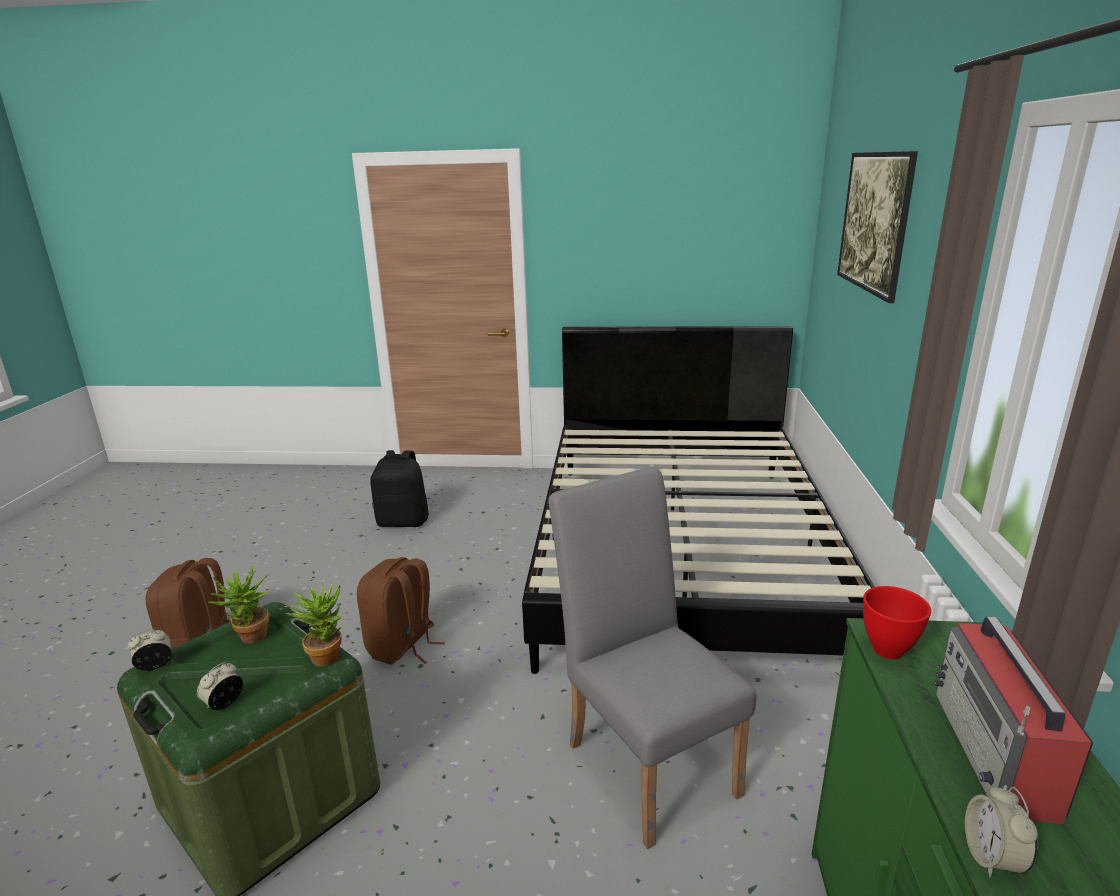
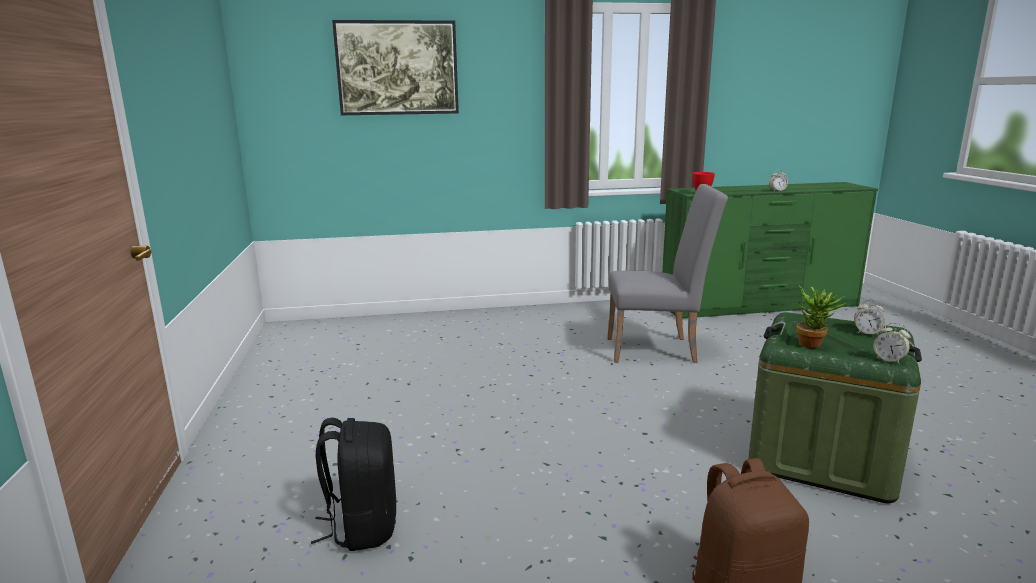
camera: 105 degrees left, 5 degrees down
potted plant [284,584,343,667] -> none
brown backpack [357,557,445,664] -> none
black bed [522,326,875,674] -> none
grey chair [548,467,757,849] -> grey chair turned 135 degrees counterclockwise [607,184,728,363]
radio [935,617,1093,824] -> none

